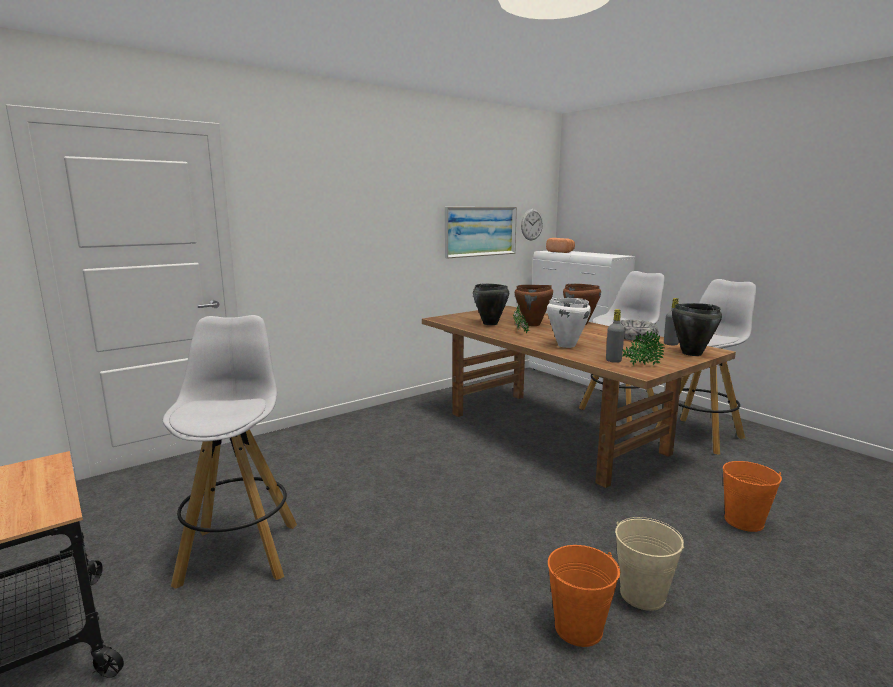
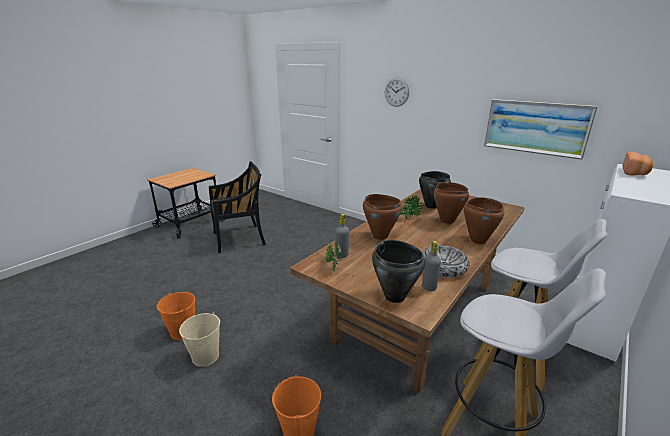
camera: 75 degrees right, 10 degrees up
white stool [163,315,297,589] -> black chair [209,161,266,253]
wall clock [521,209,543,241] -> wall clock moved to [385,77,409,107]
white cooking pot [547,298,591,348] -> brown cooking pot [363,194,402,240]

